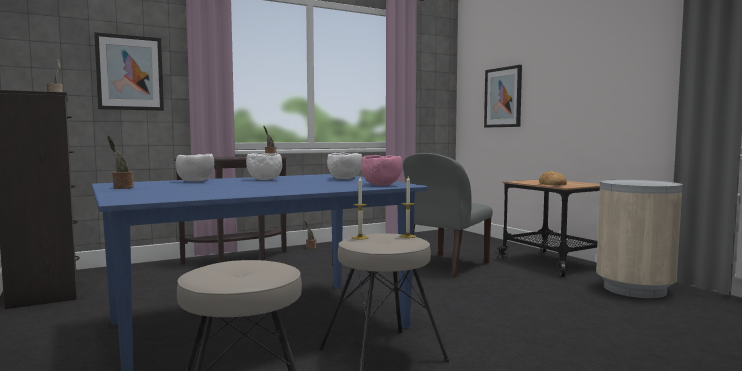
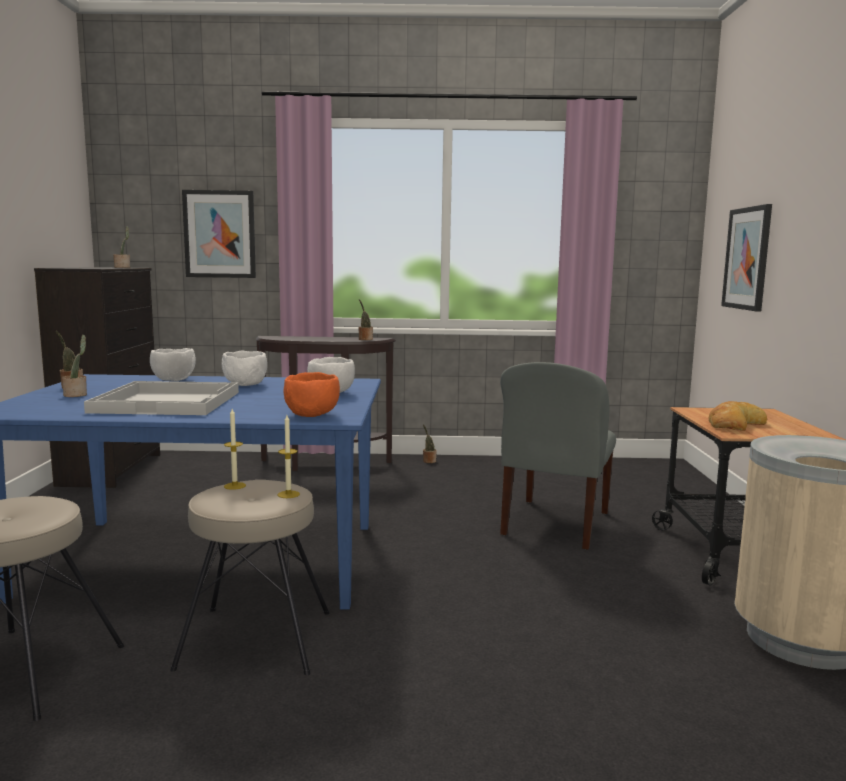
camera: 30 degrees right, 5 degrees up
pink bowl [361,155,402,185] -> orange bowl [283,372,340,417]
grey chair [403,153,493,278] -> grey chair turned 45 degrees counterclockwise [500,362,616,550]
none -> potted plant [62,335,87,397]
none -> white tray [84,381,239,415]

